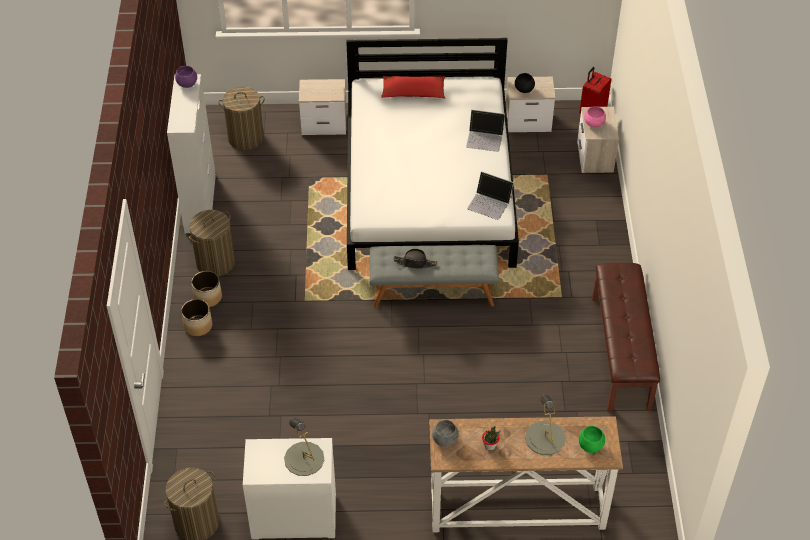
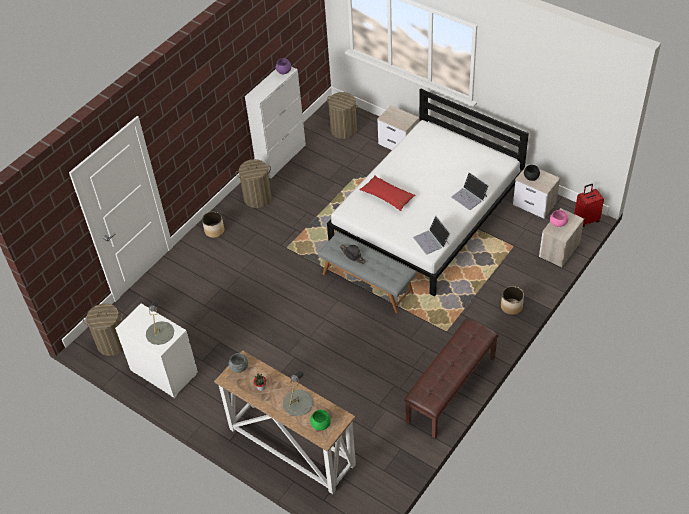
camera: 40 degrees right, 0 degrees up
planter [191,271,222,307] -> planter moved to [501,286,524,315]
red pillow [381,76,446,98] -> red pillow moved to [359,175,416,211]

